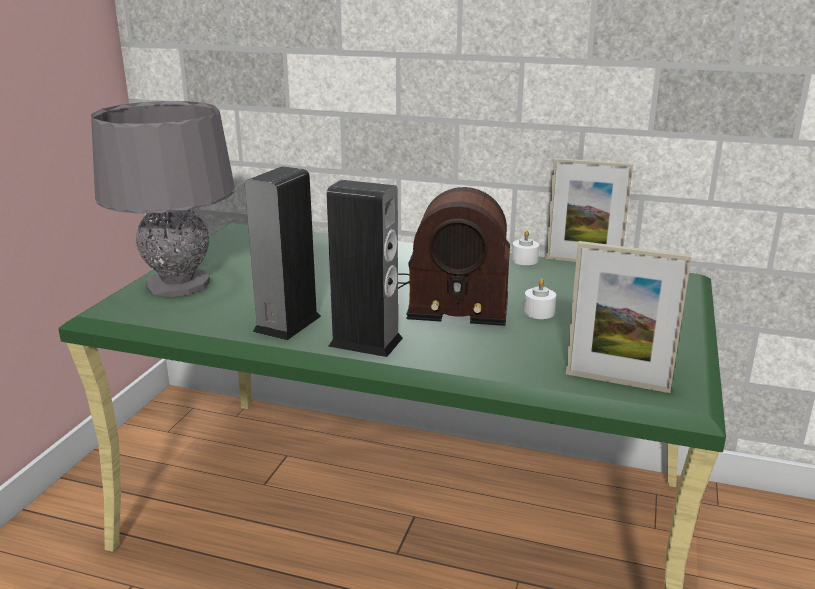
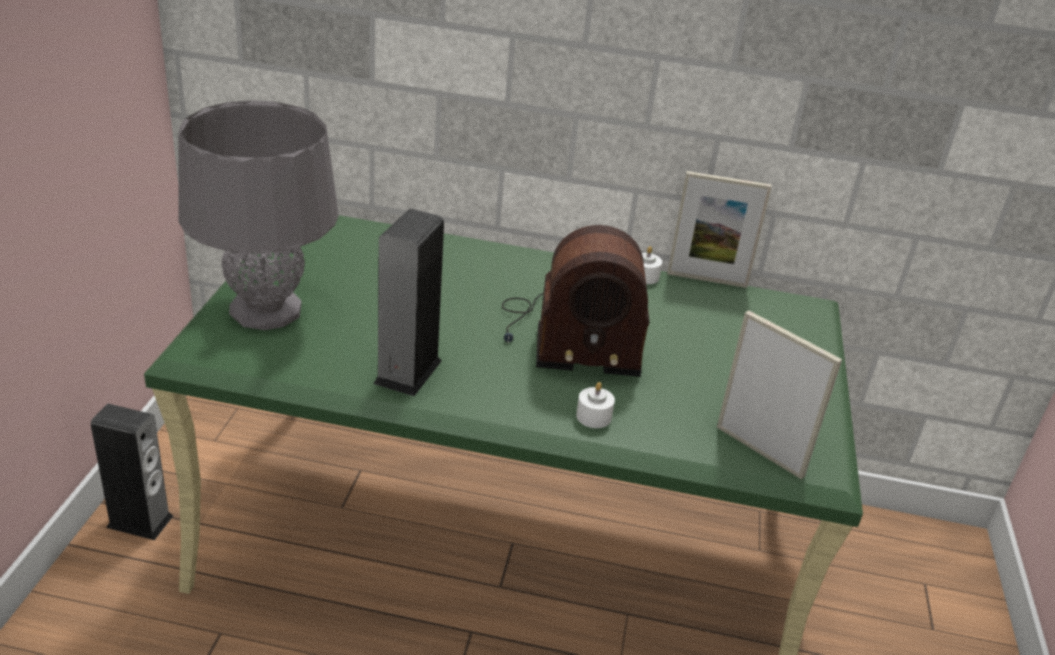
camera: 10 degrees left, 10 degrees up
speaker [327,180,403,357] -> speaker moved to [91,404,173,540]
white candle [524,278,556,319] -> white candle moved to [576,382,615,428]
picture frame [566,241,692,393] -> picture frame turned 150 degrees counterclockwise [717,311,842,479]

